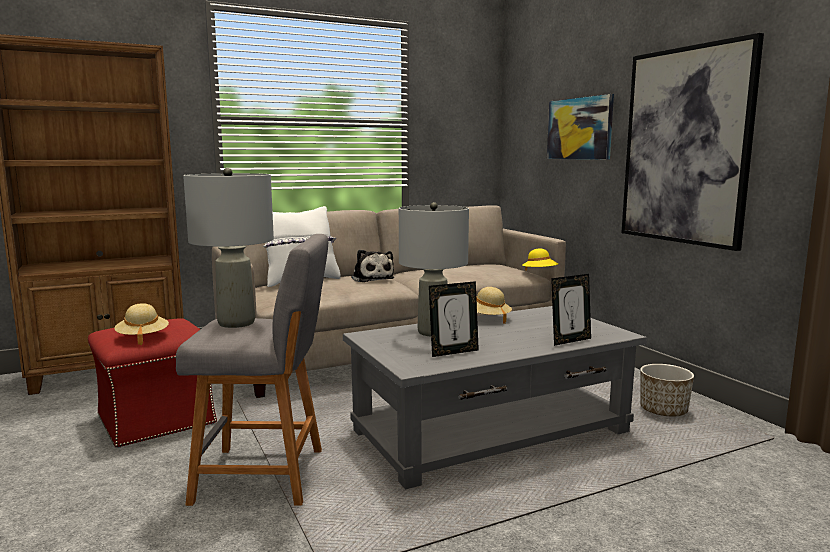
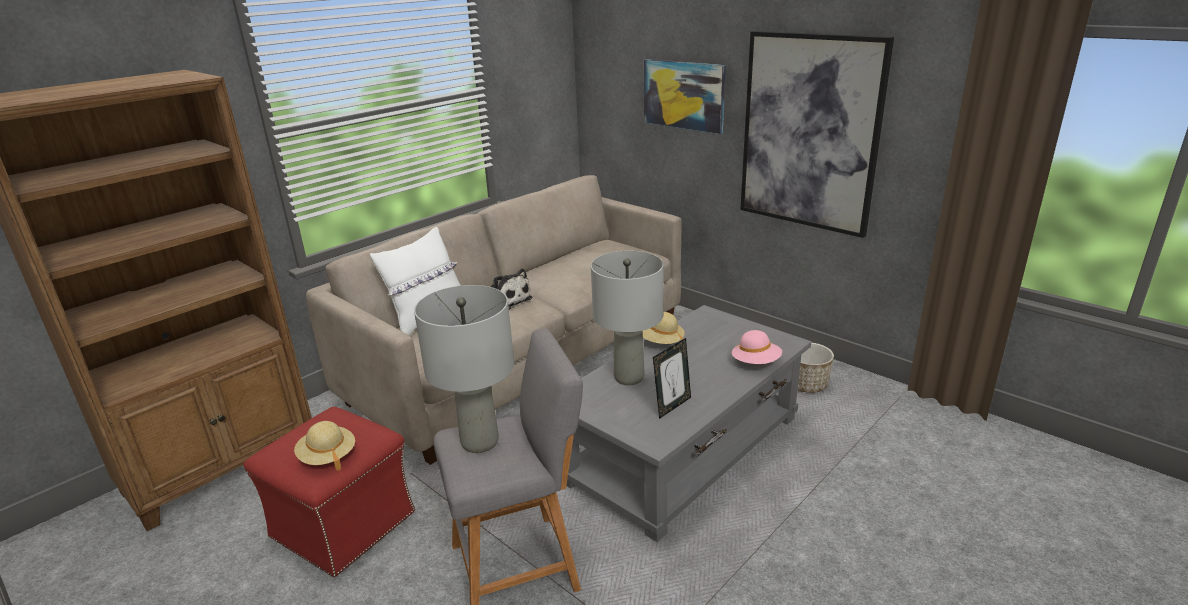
camera: 20 degrees left, 15 degrees up
yellow hat [522,249,558,271] -> none
picture frame [551,274,591,346] -> pink hat [732,330,782,364]

